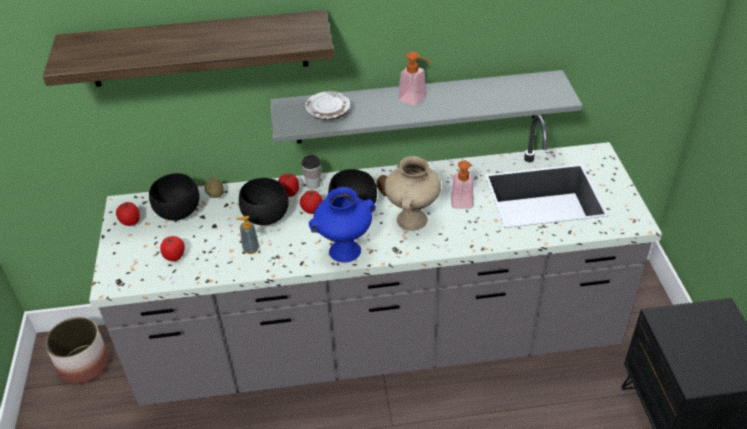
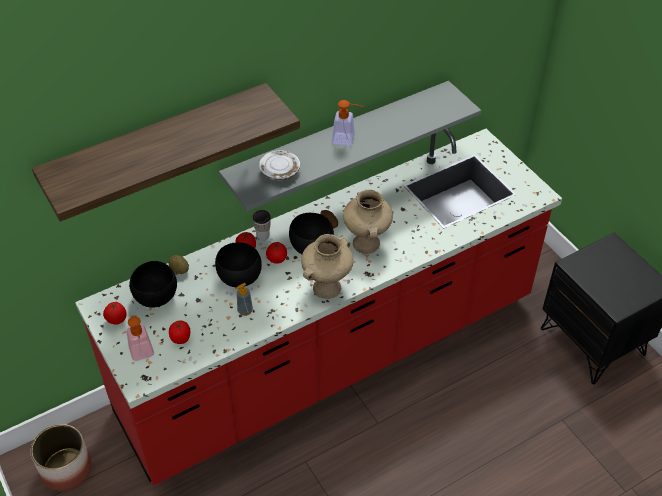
camera: 25 degrees left, 5 degrees up
grey counter [89,115,662,406] -> red counter [75,128,562,486]
blue vase [309,187,376,262] -> beige vase [301,234,354,299]
soap dispenser [451,161,474,209] -> soap dispenser moved to [126,317,154,361]

